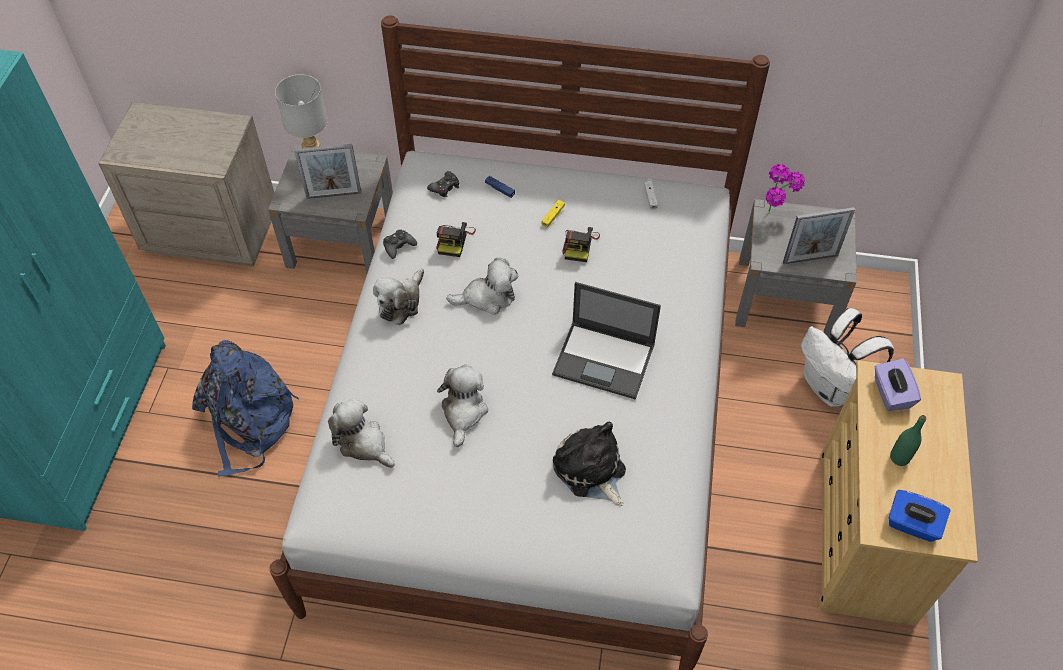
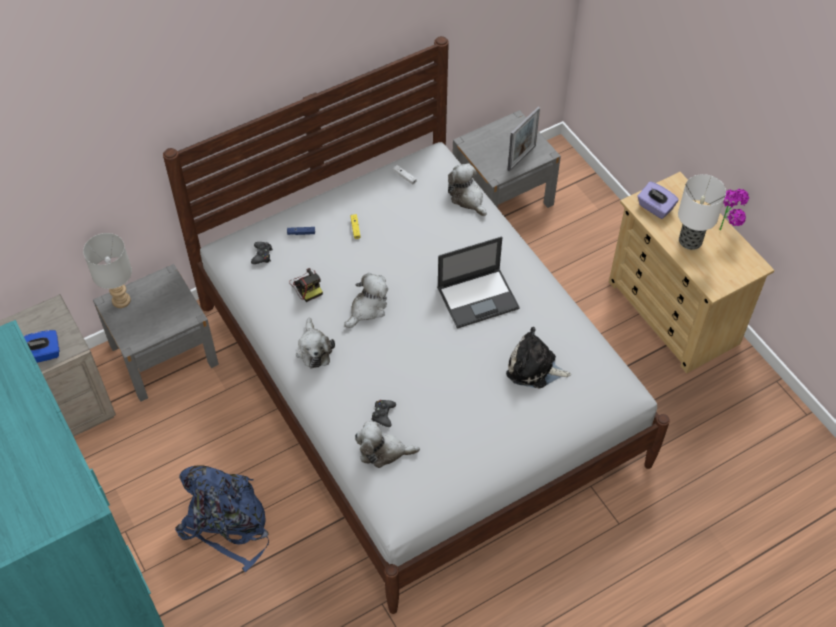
camera: 40 degrees left, 0 degrees up
picture frame [295,144,361,199] -> none
black game controller [383,229,417,259] -> black game controller moved to [371,400,396,427]
plush toy [437,365,488,447] -> plush toy moved to [448,163,487,216]
camera [562,227,600,262] -> none
potted plant [766,164,805,212] -> potted plant moved to [720,189,749,230]
white backpack [801,308,894,407] -> none
blue tissue box [889,490,951,542] -> blue tissue box moved to [24,330,60,363]
green bottle [890,415,926,466] -> table lamp [678,174,726,250]

